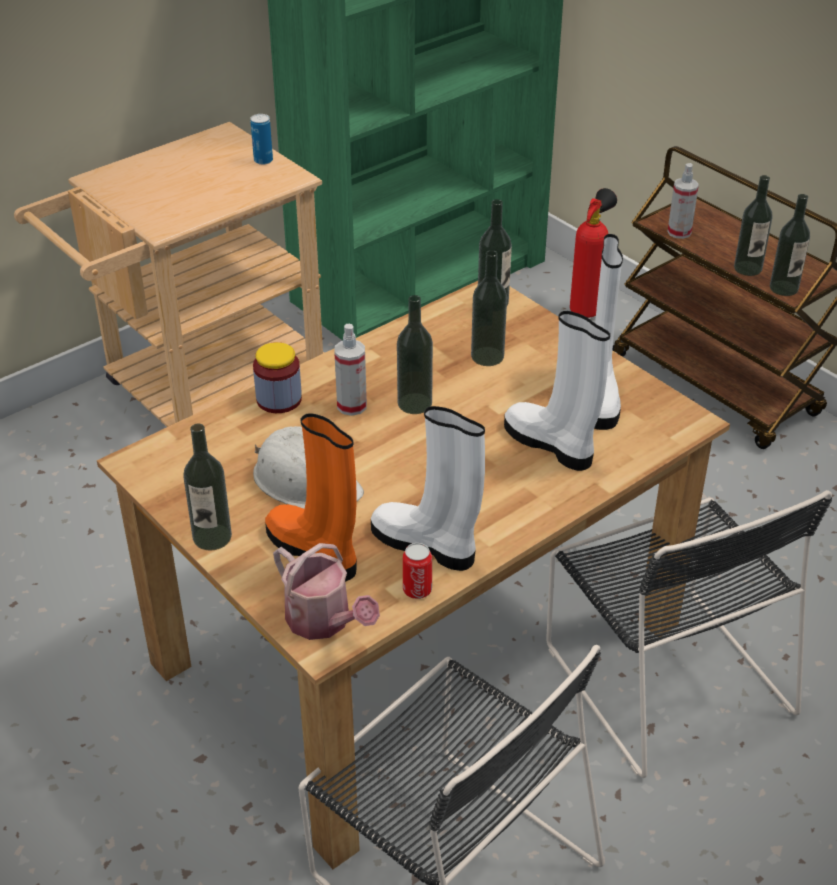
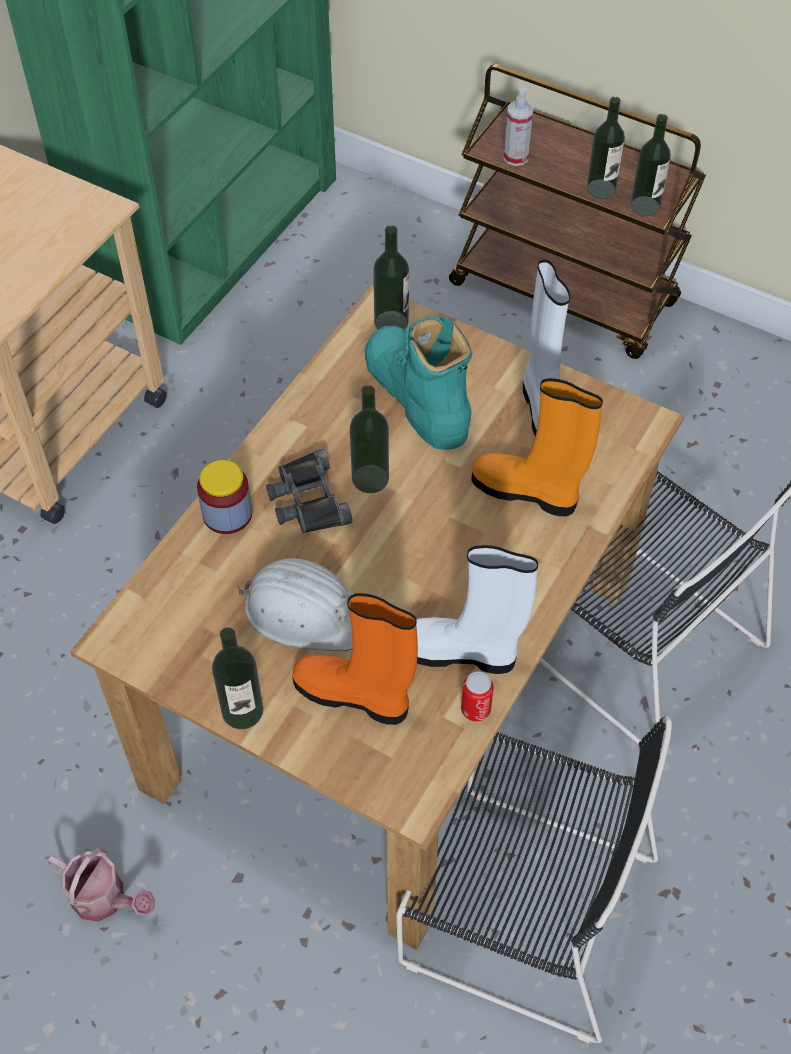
camera: 20 degrees left, 15 degrees up
can [250,114,273,165] -> none
watering can [273,543,380,640] -> watering can moved to [44,848,155,922]
spray bottle [334,324,367,416] -> black binoculars [266,449,353,534]
bottle [471,250,507,366] -> turquoise boot [365,316,472,450]
white boot [504,311,610,471] -> orange boot [471,378,603,517]
fire extinguisher [570,188,617,318] -> none

